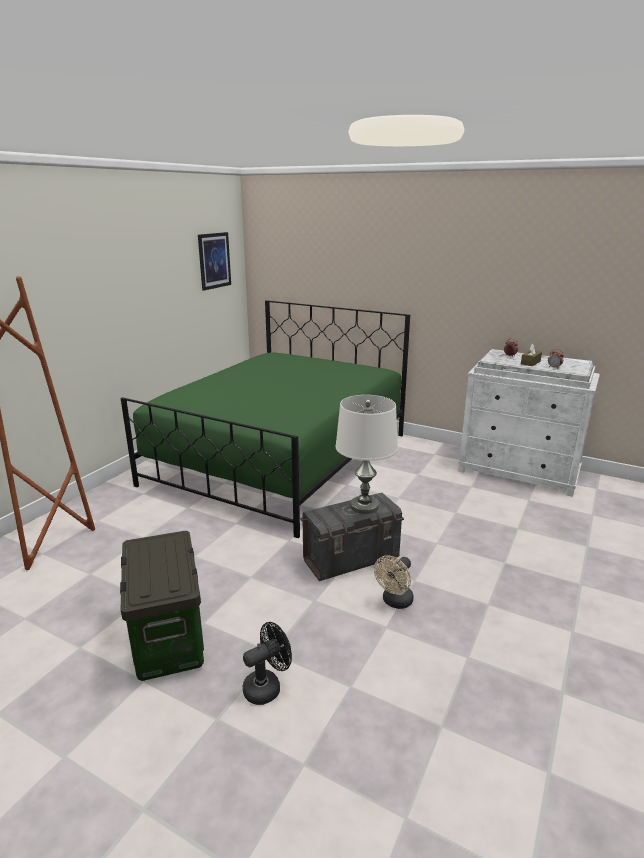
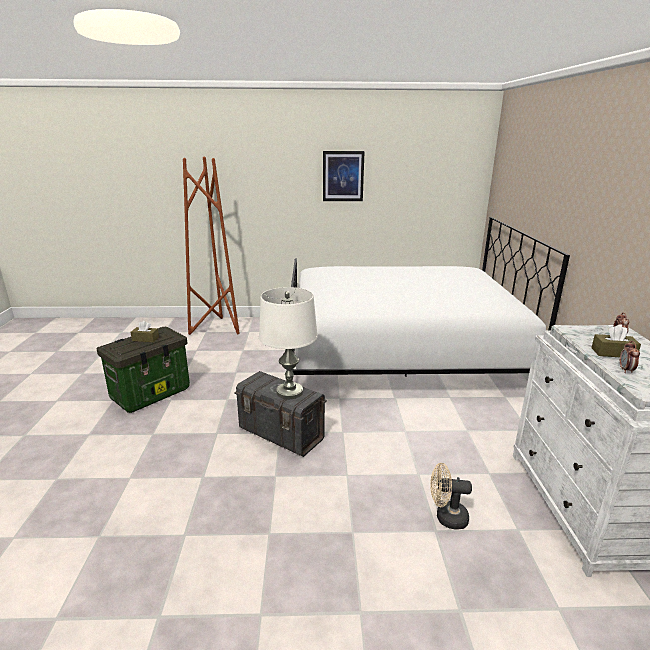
camera: 60 degrees right, 0 degrees up
green bed [121,300,410,538] -> white bed [291,217,570,377]
picture [198,232,231,290] -> picture moved to [323,151,365,201]
black fan [243,622,292,705] -> none
beige fan [374,555,414,609] -> beige fan moved to [430,463,472,530]
none -> brown tissue box [131,321,159,342]

